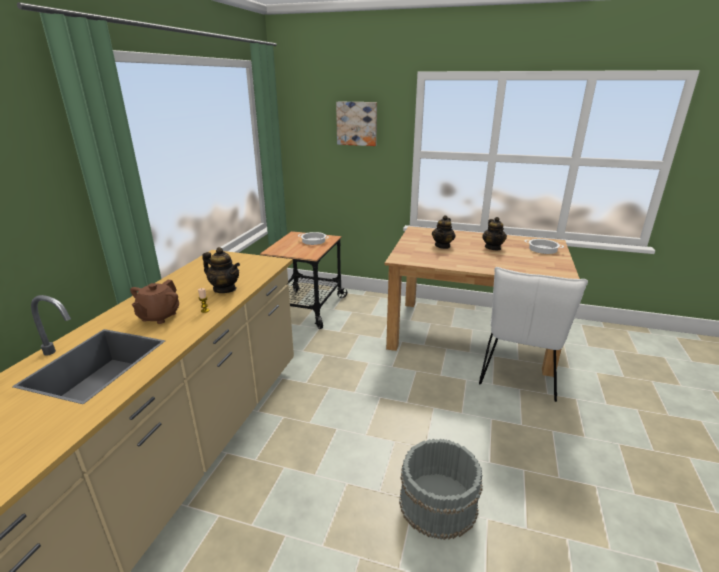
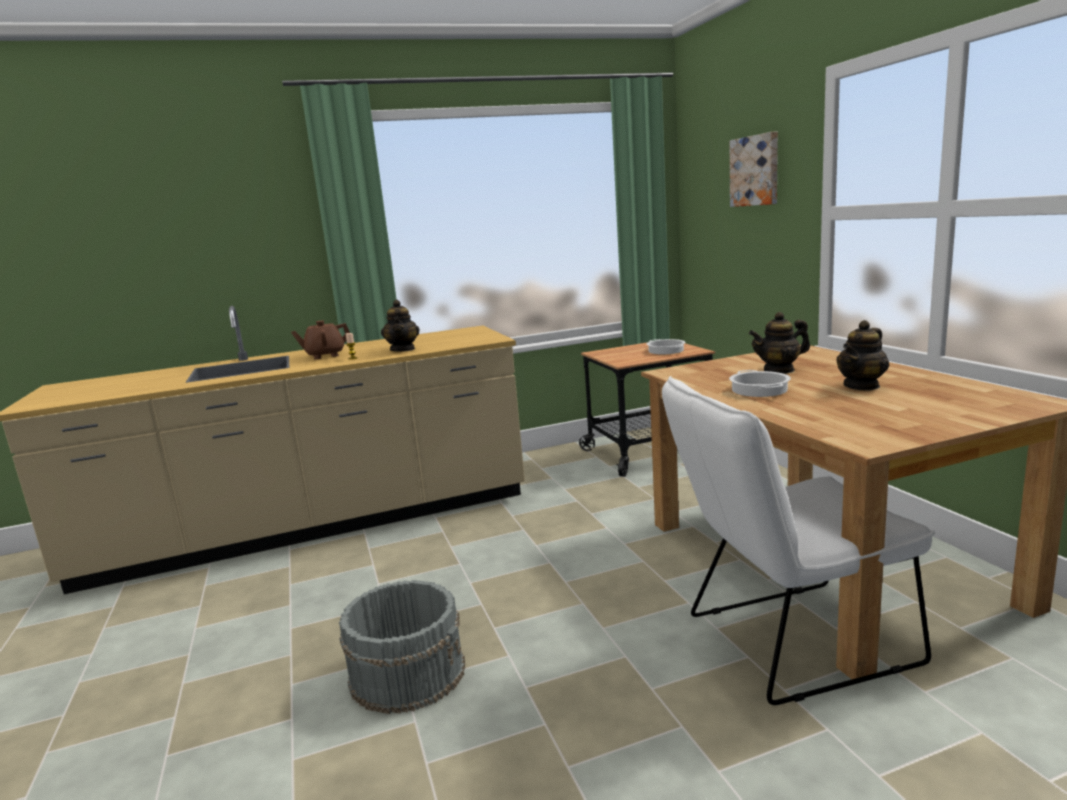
camera: 55 degrees right, 10 degrees down
cooking pot [525,239,564,254] -> cooking pot moved to [729,370,791,397]

